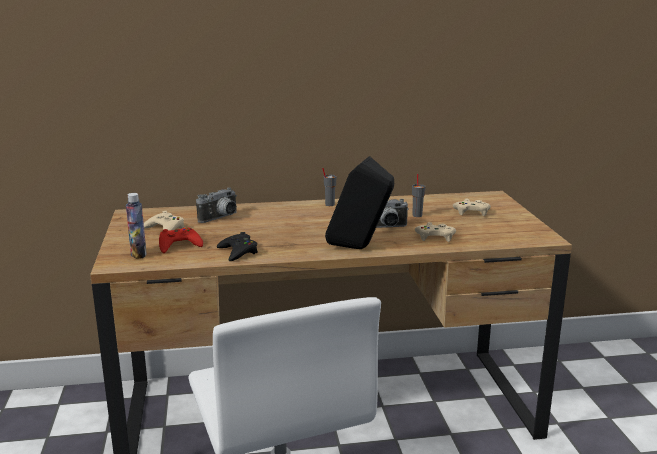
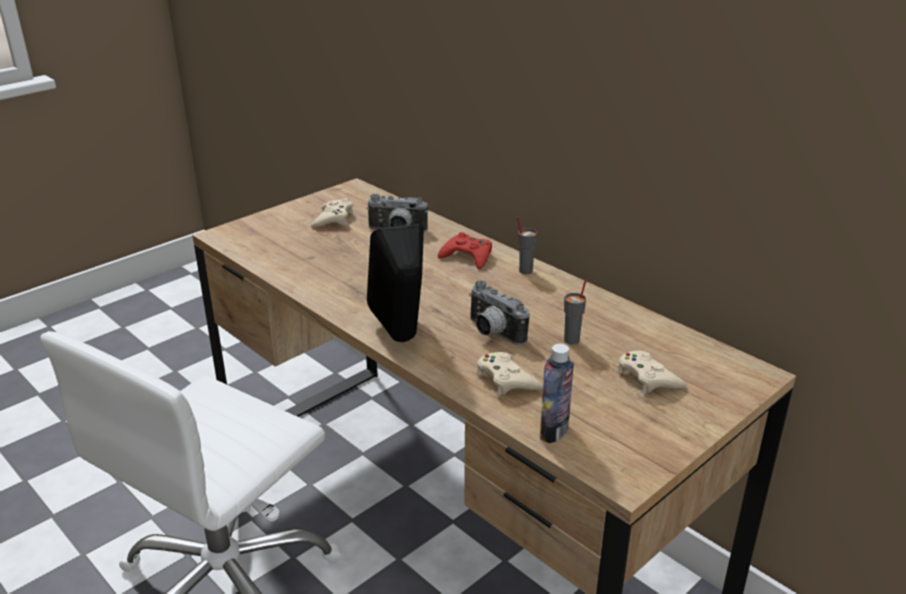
camera: 55 degrees right, 10 degrees up
bottle [126,193,147,259] -> bottle moved to [540,344,574,443]
red game controller [159,228,203,253] -> red game controller moved to [438,232,492,270]
black game controller [217,232,258,261] -> none

